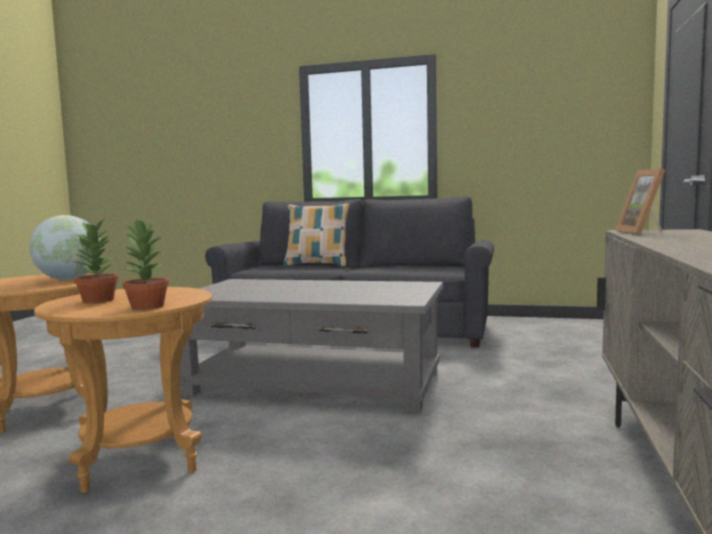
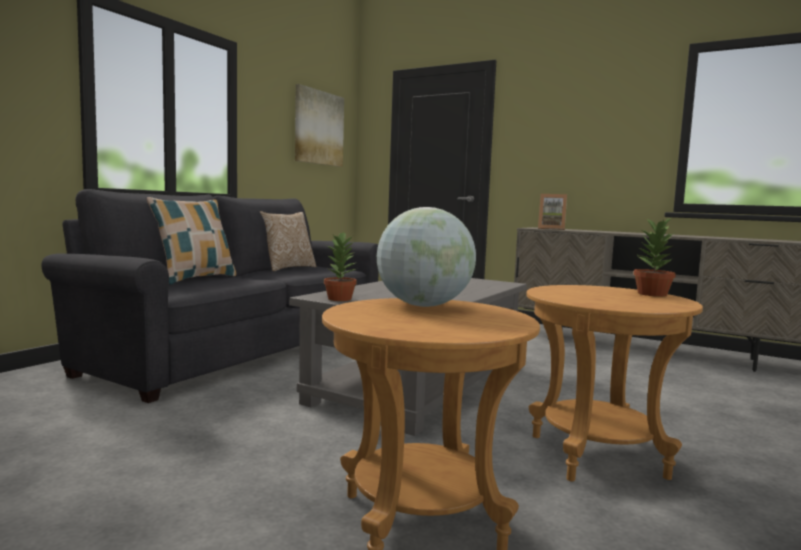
camera: 75 degrees left, 0 degrees up
potted plant [72,218,118,303] -> potted plant moved to [324,231,357,301]
none -> pillow [260,211,316,271]
none -> picture [295,84,344,167]

